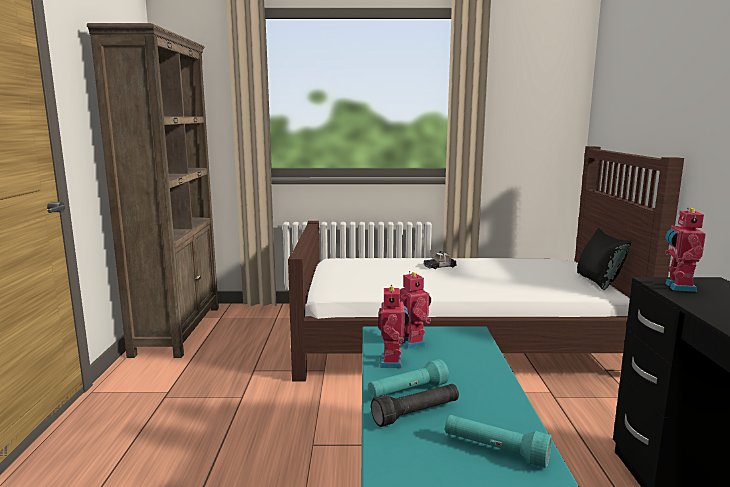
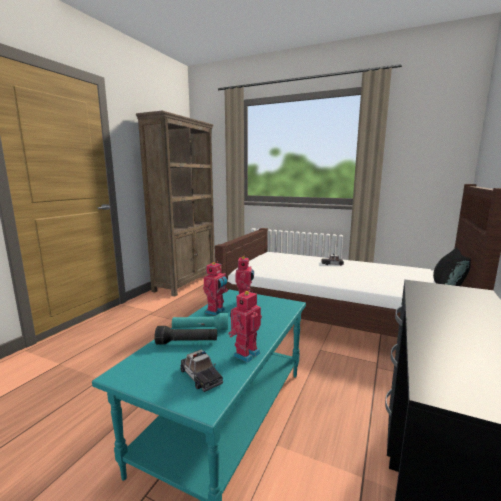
camera: 25 degrees right, 0 degrees up
turquoise flashlight [445,415,552,468] -> toy car [180,350,223,392]
toy robot [665,208,706,292] -> toy robot moved to [228,290,262,363]

